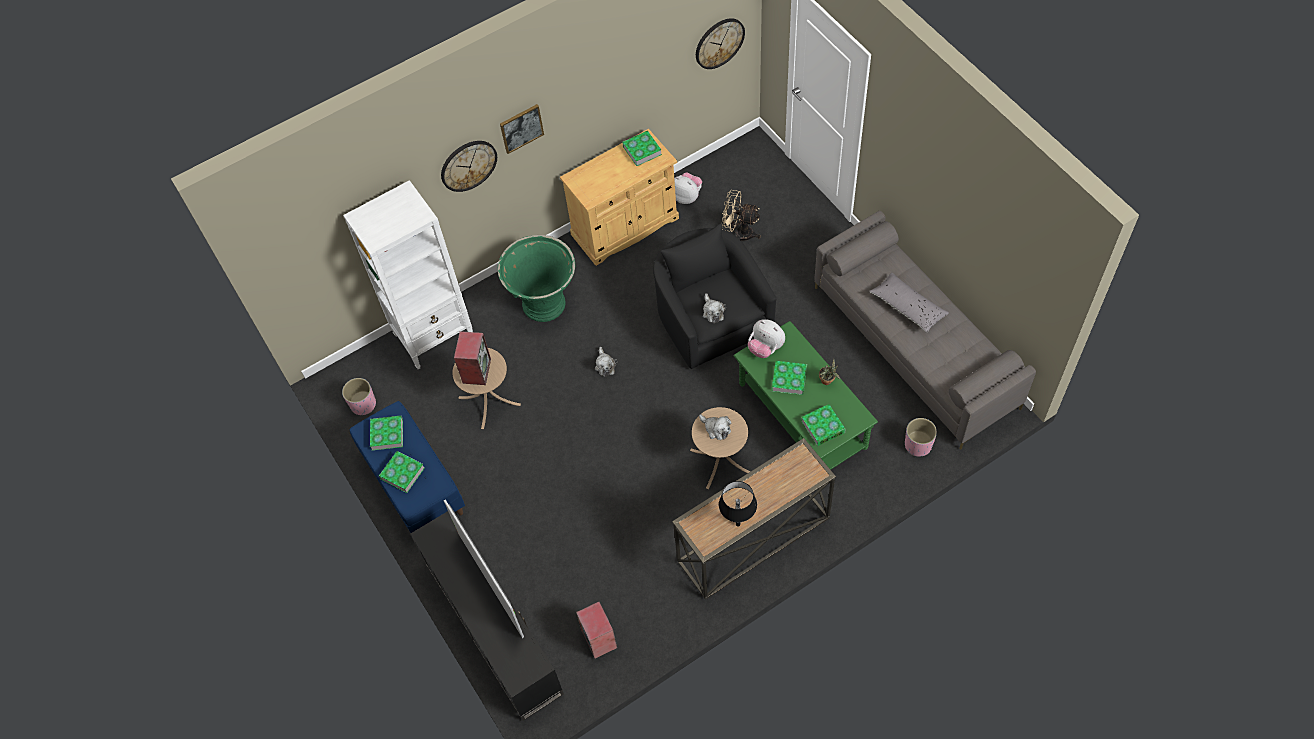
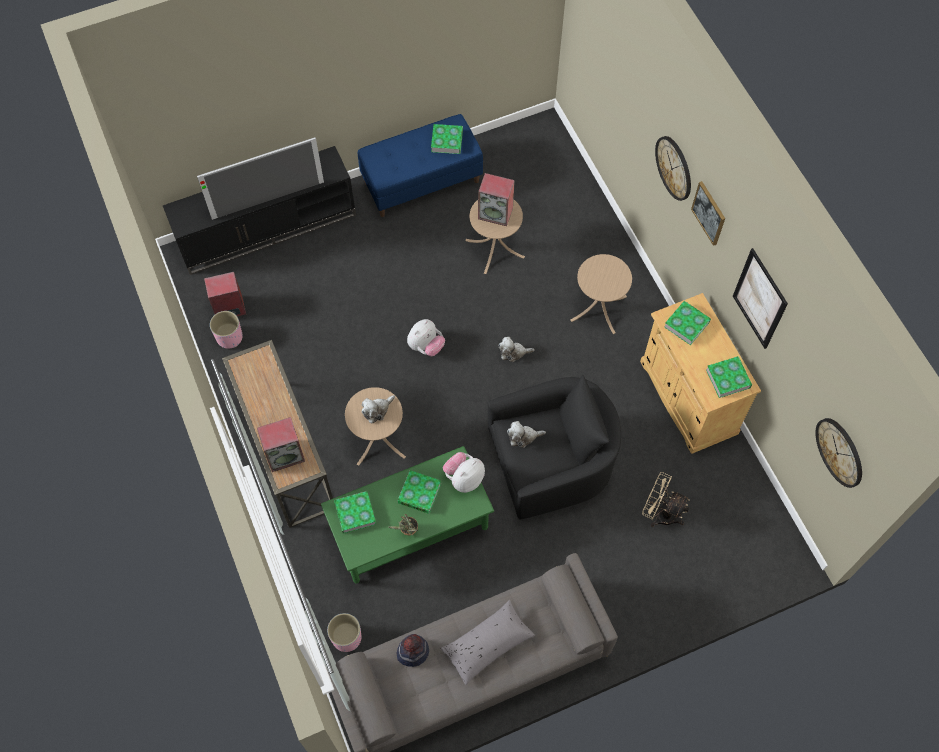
camera: 95 degrees right, 5 degrees up
pink planter [342,378,376,415] -> pink planter moved to [210,311,243,348]
white bookcase [343,180,473,369] -> none
book [379,451,425,493] -> book moved to [664,301,711,345]
green planter [498,235,575,322] -> beige side table [570,254,632,334]
plush toy [674,172,702,204] -> plush toy moved to [407,319,445,356]
black table lamp [719,481,757,527] -> none
beige fan [721,190,761,241] -> beige fan turned 90 degrees counterclockwise [642,472,690,527]
none -> speaker [257,417,305,472]
none -> hat [397,634,429,667]
none -> picture [733,248,788,349]

